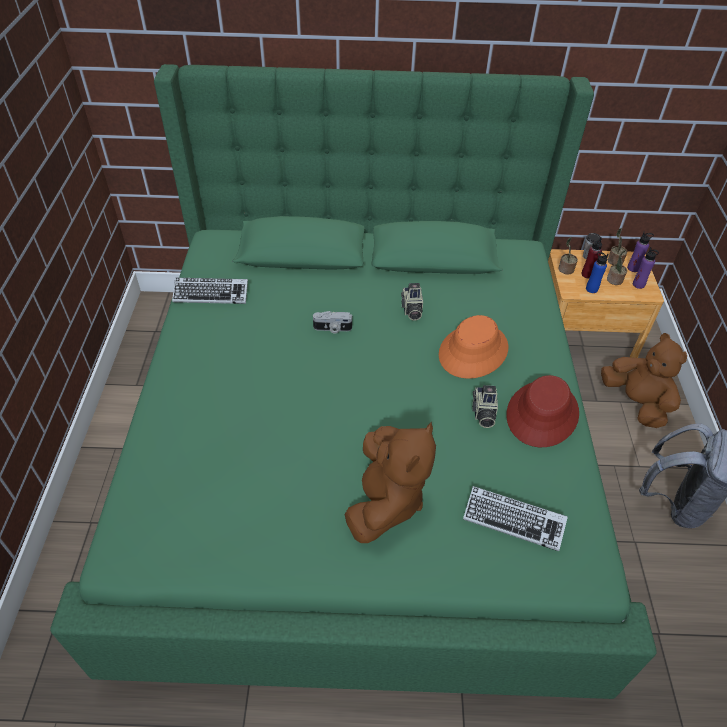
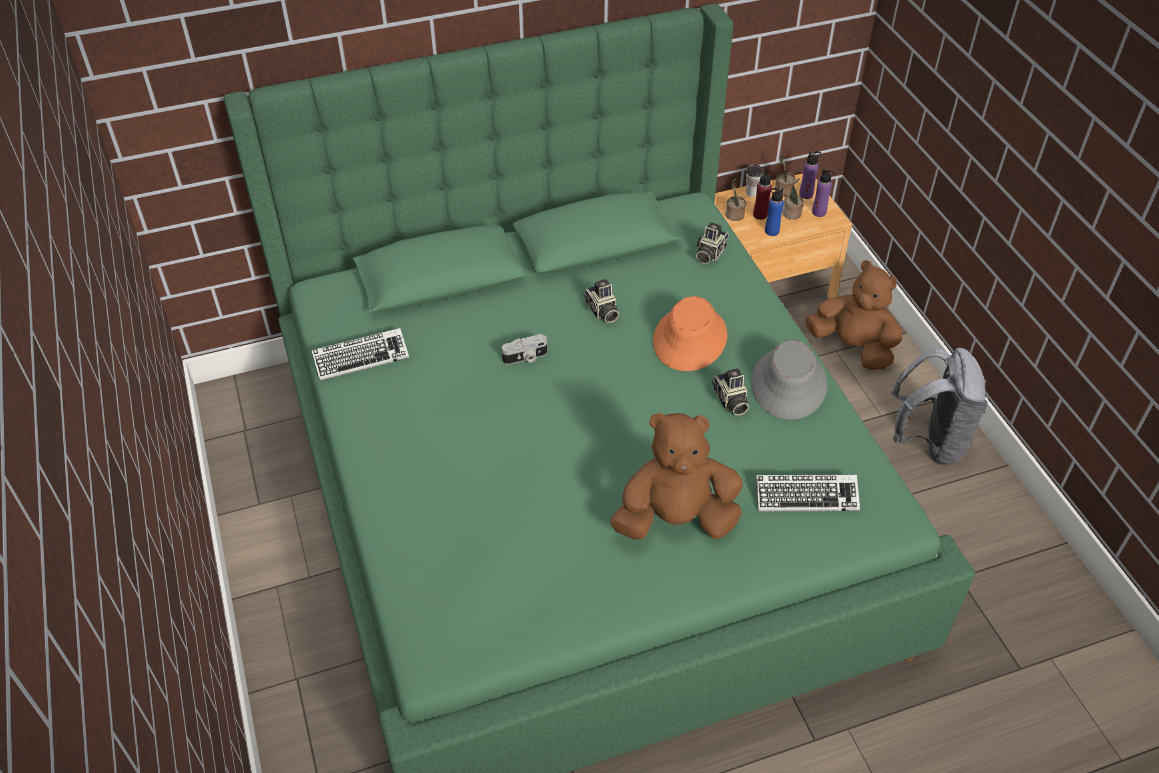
camera: 20 degrees left, 0 degrees up
brown plush toy [345,422,436,543] -> brown plush toy turned 90 degrees counterclockwise [610,413,743,540]
red hat [506,375,579,447] -> grey hat [751,340,827,420]
none -> camera [696,222,728,264]

